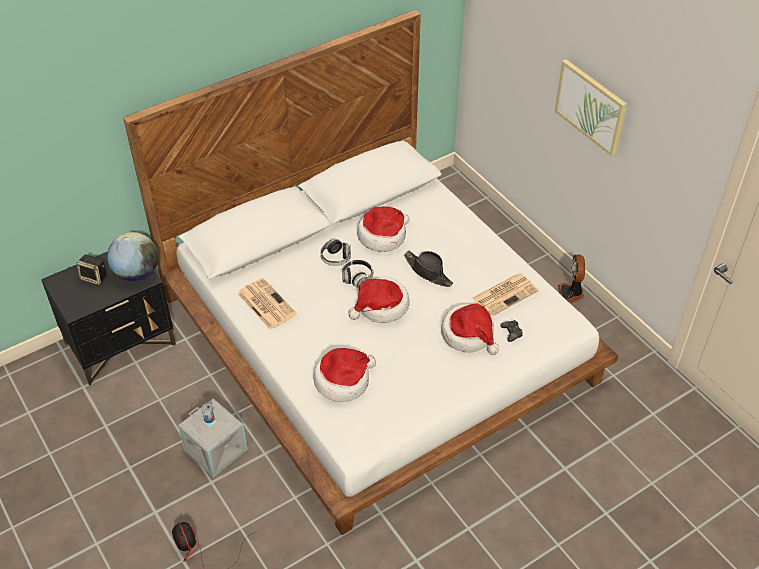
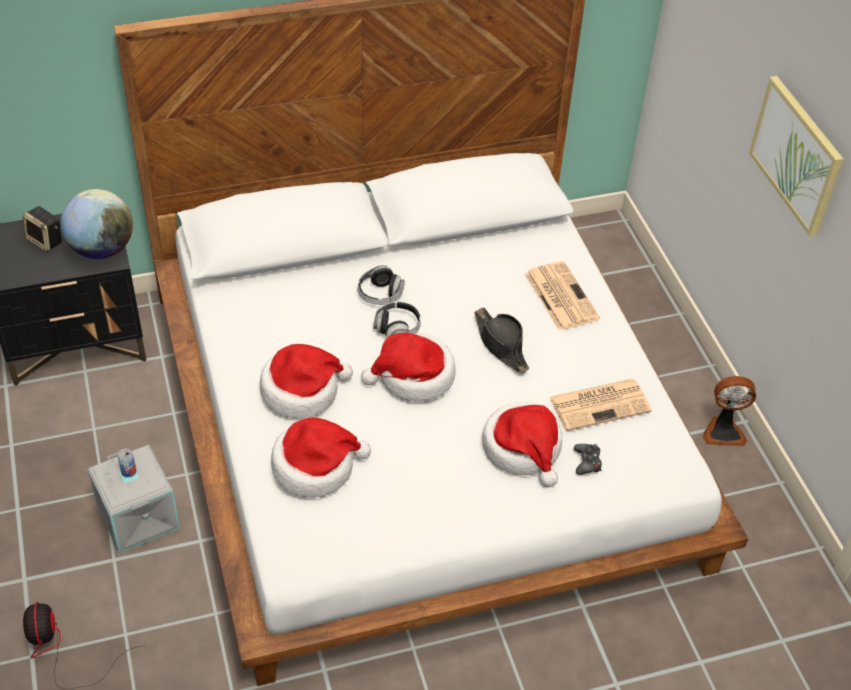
camera: 15 degrees right, 0 degrees up
newspaper [237,278,297,330] -> newspaper moved to [525,261,600,330]
hat [357,206,410,252] -> hat moved to [259,344,353,419]
fan [558,254,585,303] -> fan turned 105 degrees counterclockwise [703,376,756,446]

